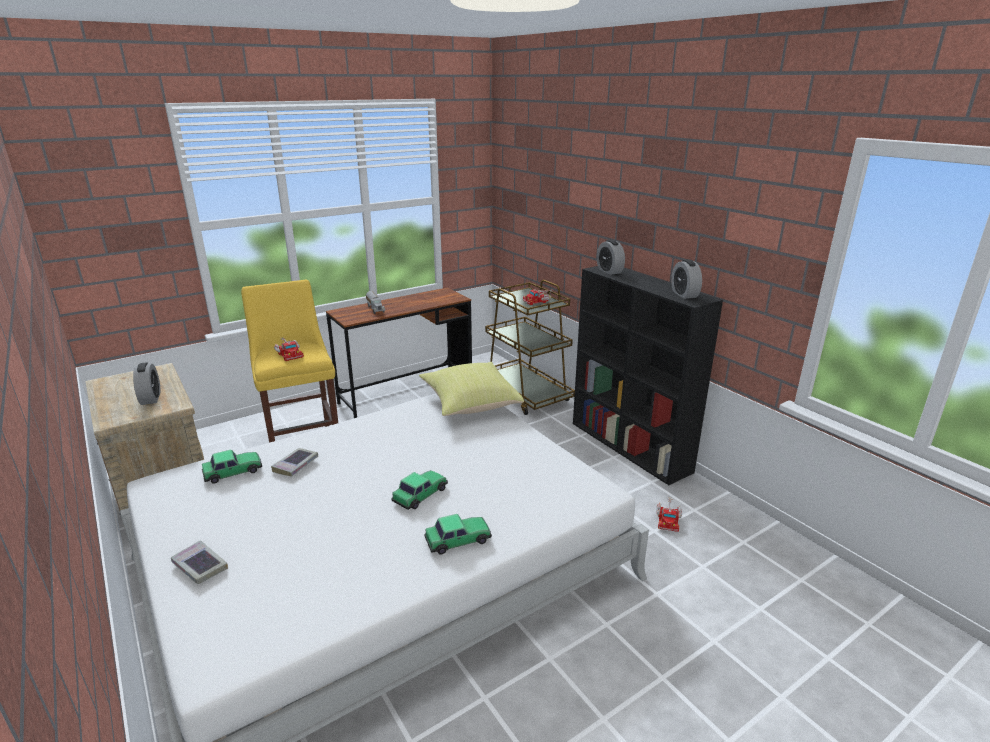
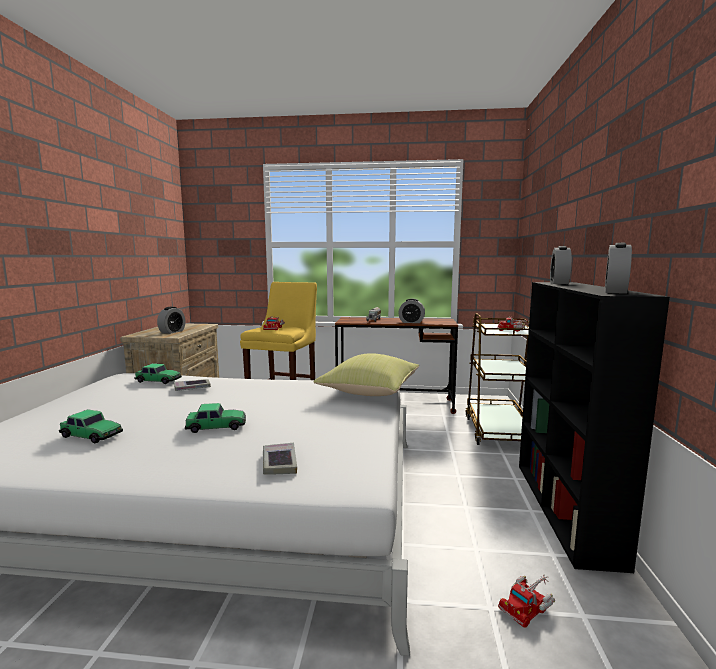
camera: 40 degrees right, 15 degrees down
book [171,540,228,584] -> book moved to [263,443,297,474]
toy car [424,514,492,554] -> toy car moved to [59,409,123,444]
none -> alarm clock [399,298,425,323]

